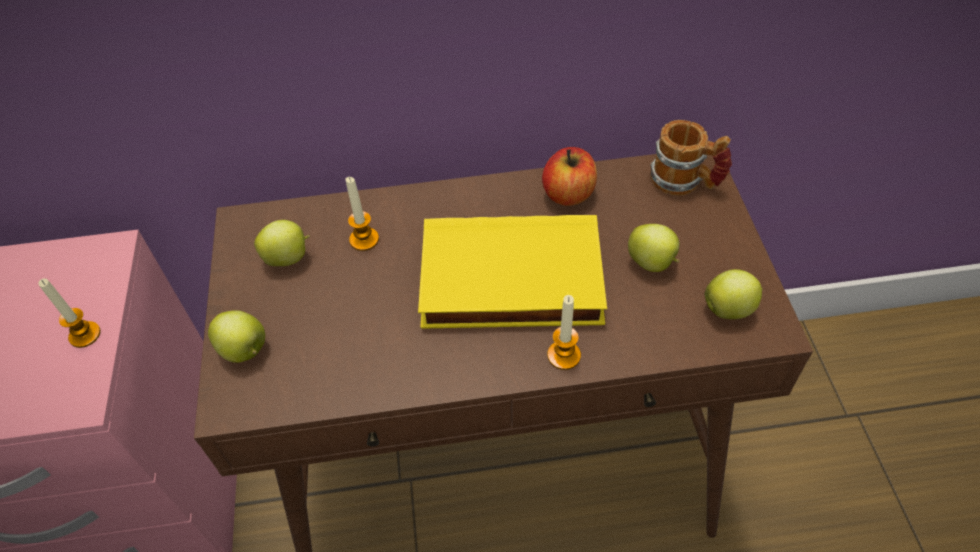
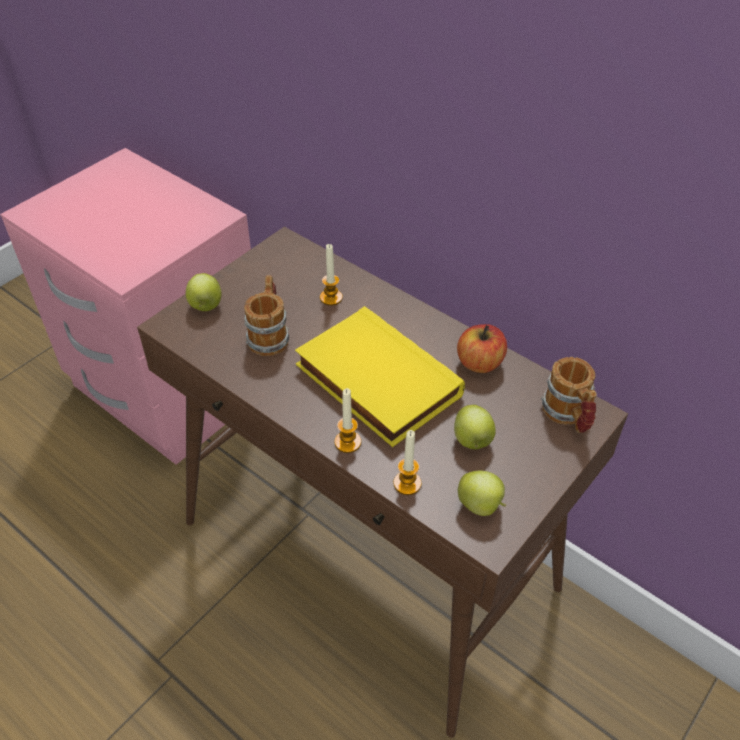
camera: 45 degrees right, 5 degrees down
candle [39,278,101,348] -> candle moved to [393,430,422,495]
apple [254,220,310,266] -> none
none -> mug [244,275,289,356]

